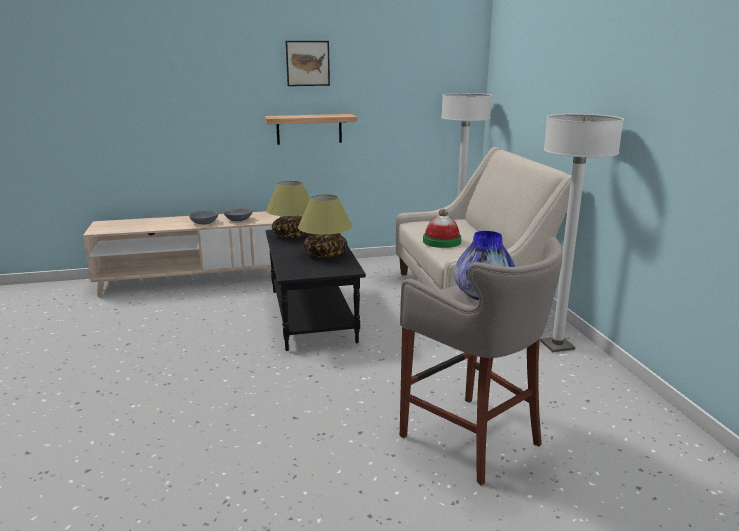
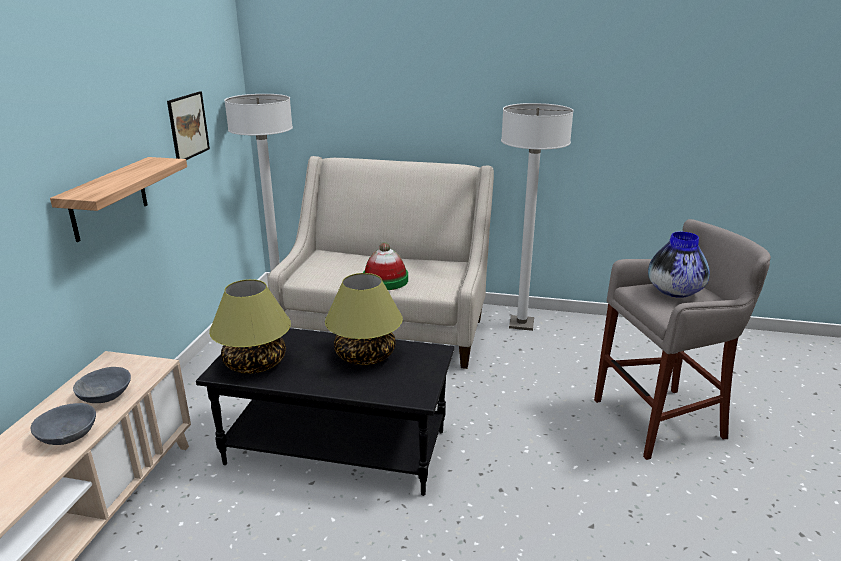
camera: 65 degrees left, 5 degrees up
picture [286,41,330,86] -> picture moved to [167,91,210,160]

